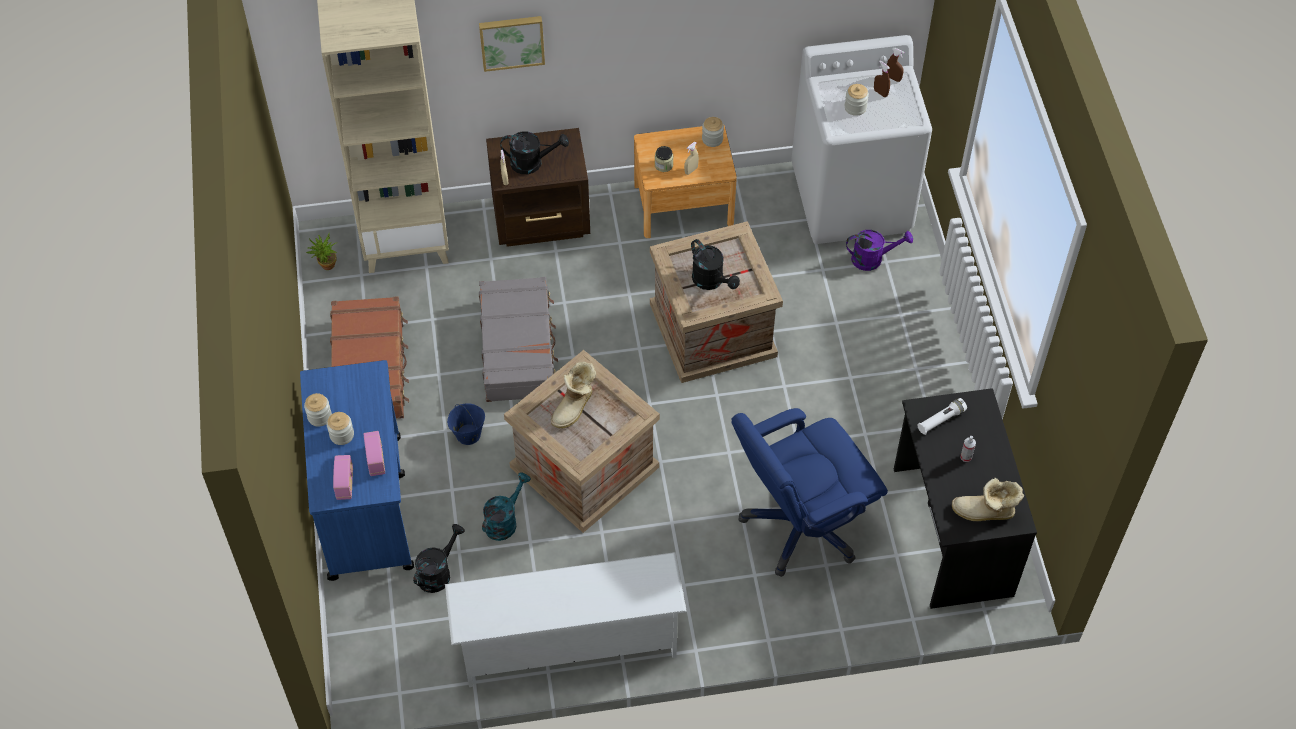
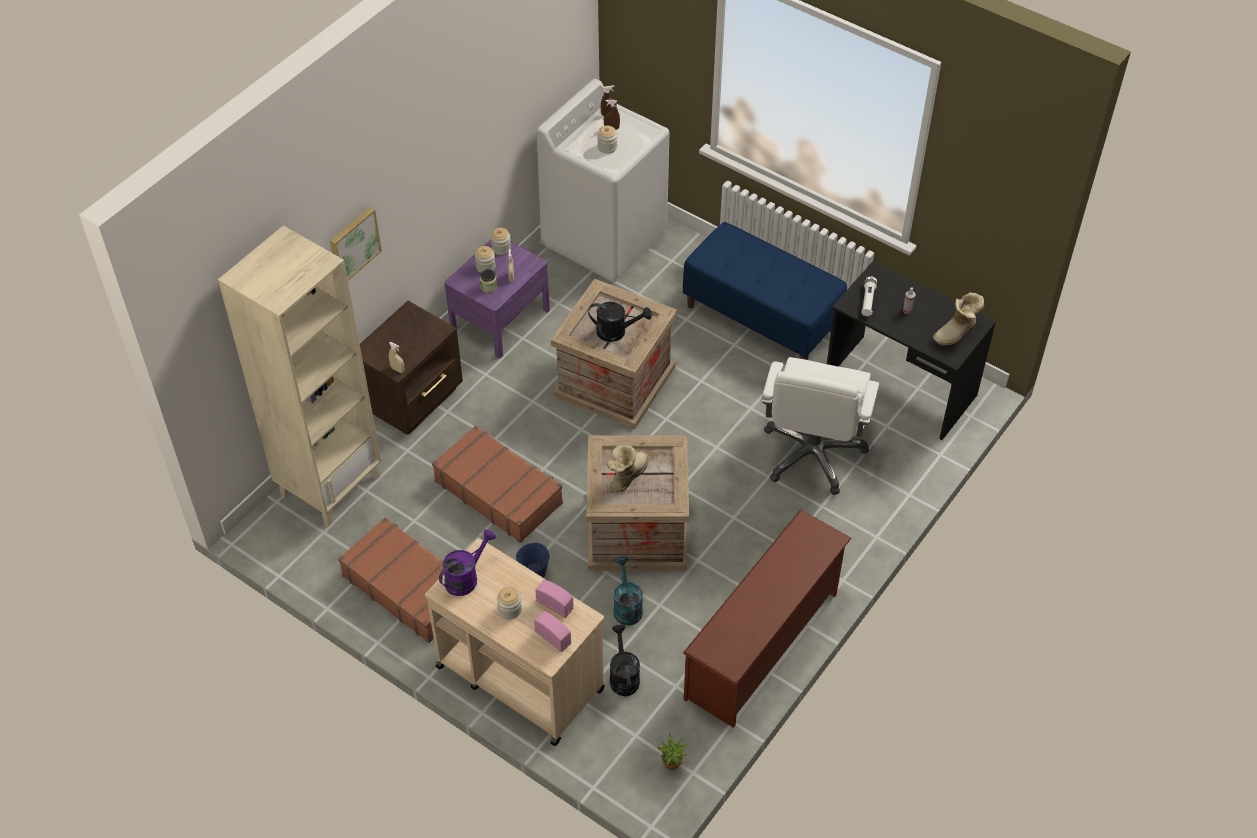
camera: 45 degrees left, 5 degrees down
blue cart [300,360,414,581] -> beige cart [425,538,605,746]
jar [304,393,332,427] -> jar moved to [475,246,496,273]
potted plant [306,232,337,270] -> potted plant moved to [657,732,691,770]
white shoe rack [445,552,687,687] -> brown shoe rack [683,509,851,728]
grey suitcase [479,277,558,402] -> brown suitcase [432,426,563,543]
black watering can [500,131,569,174] -> none
boot [551,361,596,429] -> boot turned 135 degrees counterclockwise [607,445,649,492]
brown nightstand [634,126,737,238] -> purple nightstand [445,240,550,358]
blue office chair [731,408,888,577] -> white office chair [761,357,879,495]
purple watering can [846,230,913,271] -> purple watering can moved to [439,529,496,596]
none -> blue bench [683,222,847,360]

